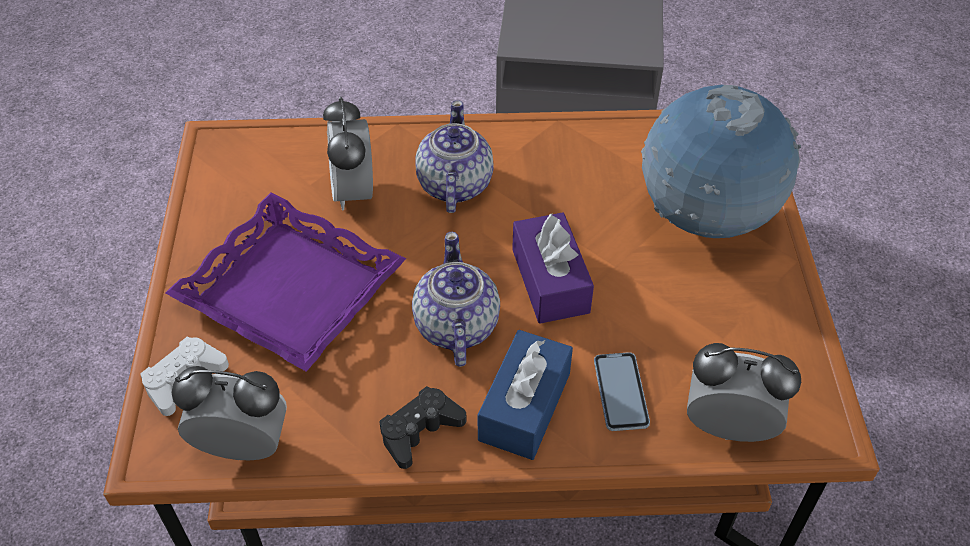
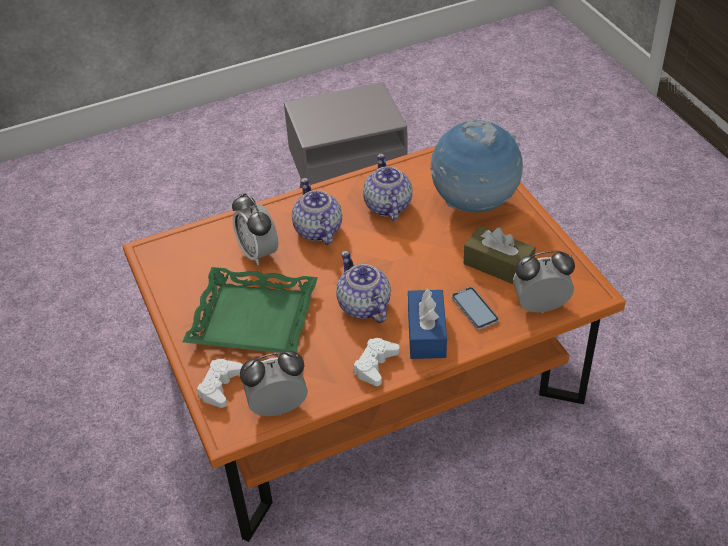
camera: 20 degrees left, 5 degrees down
purple tray [165,193,406,372] -> green tray [183,267,318,353]
black game controller [380,386,467,469] -> white game controller [353,338,400,386]
purple tissue box [512,212,594,324] -> none
none -> teapot [363,153,412,221]
none -> brown tissue box [464,226,536,284]

